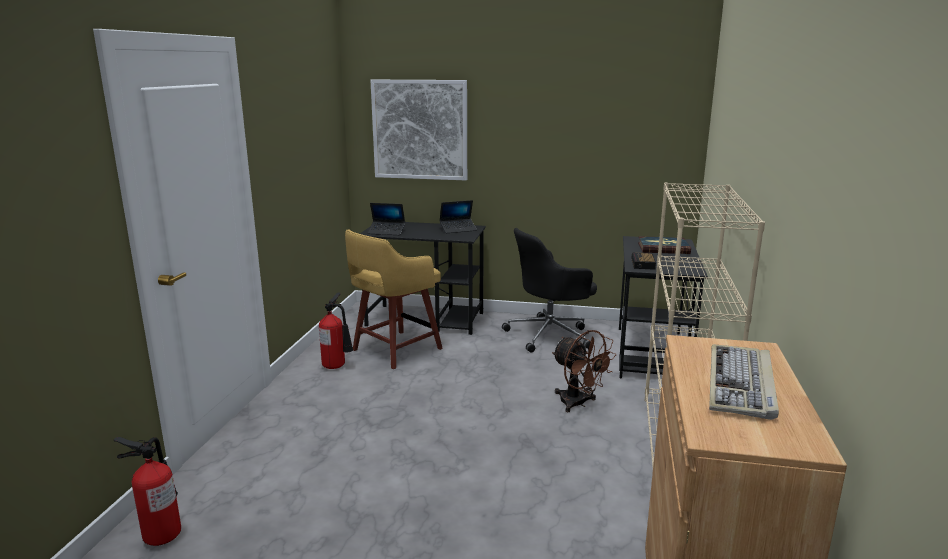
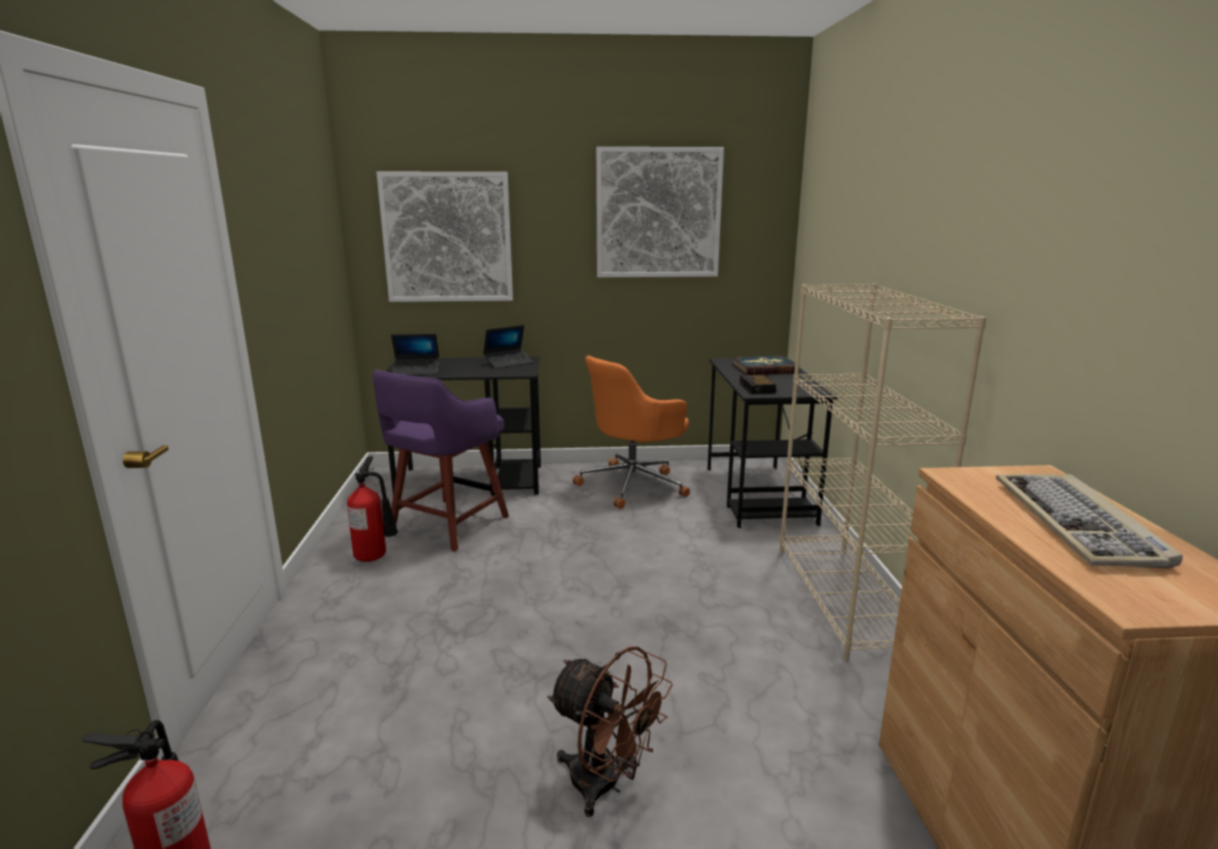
camera: 15 degrees left, 0 degrees up
yellow stool [345,230,443,369] -> purple stool [373,370,509,551]
black office chair [502,228,597,353] -> orange office chair [572,356,690,509]
brown fan [552,330,616,412] -> brown fan moved to [547,646,673,817]
none -> picture [596,147,724,277]

